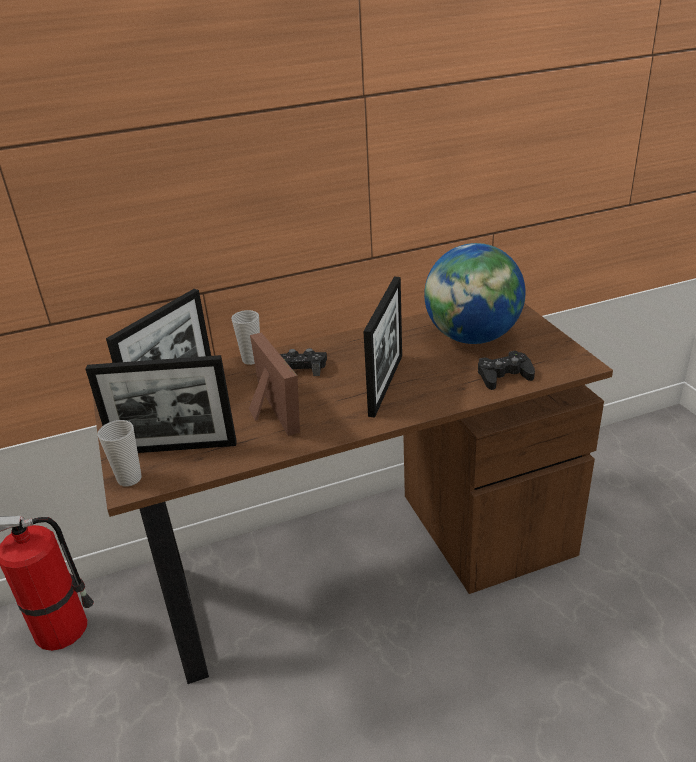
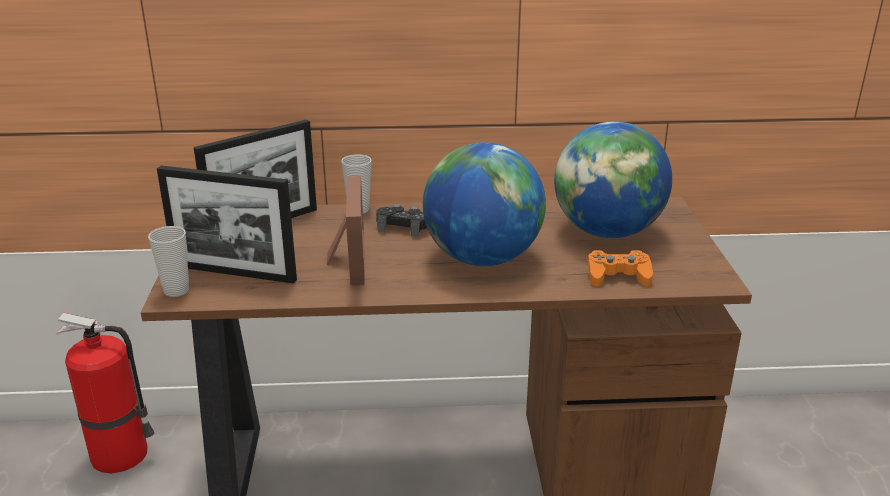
camera: 15 degrees right, 5 degrees down
picture frame [363,277,402,418] -> globe [423,142,546,266]
black game controller [478,351,535,390] -> orange game controller [588,250,653,287]

